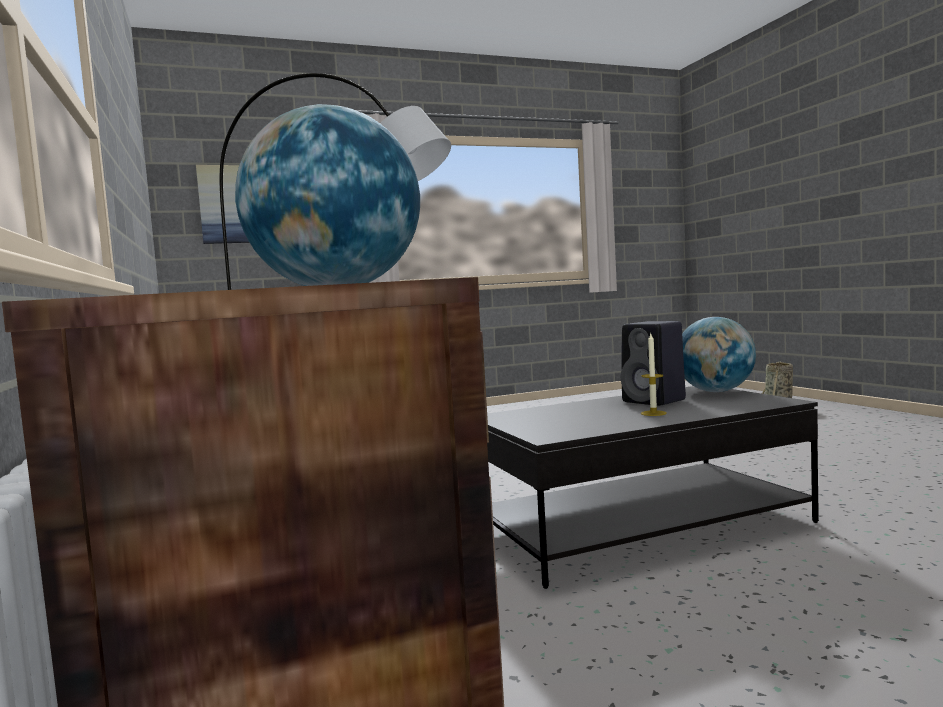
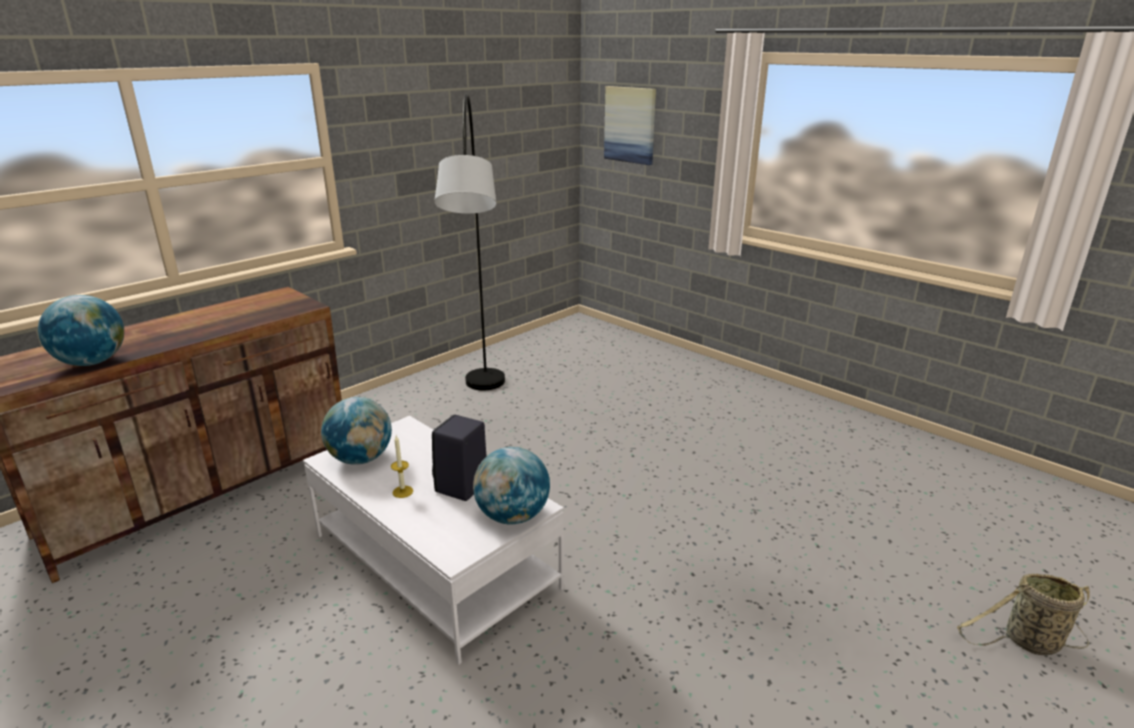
camera: 65 degrees right, 20 degrees up
black coffee table [487,386,819,589] -> white coffee table [303,416,564,665]
none -> globe [321,397,392,465]

